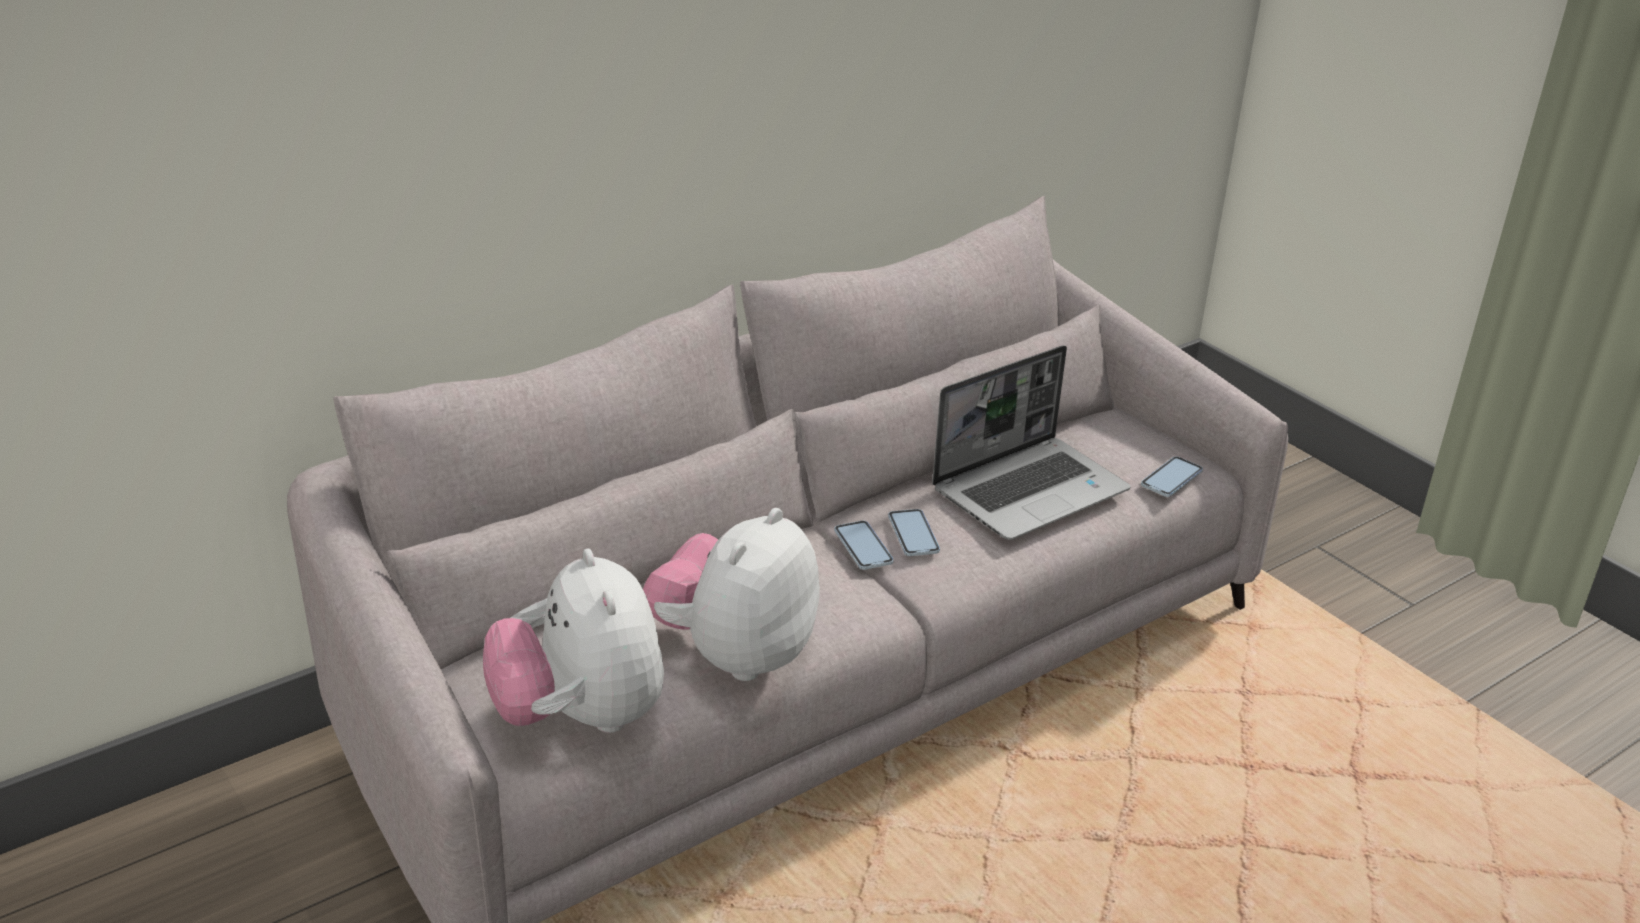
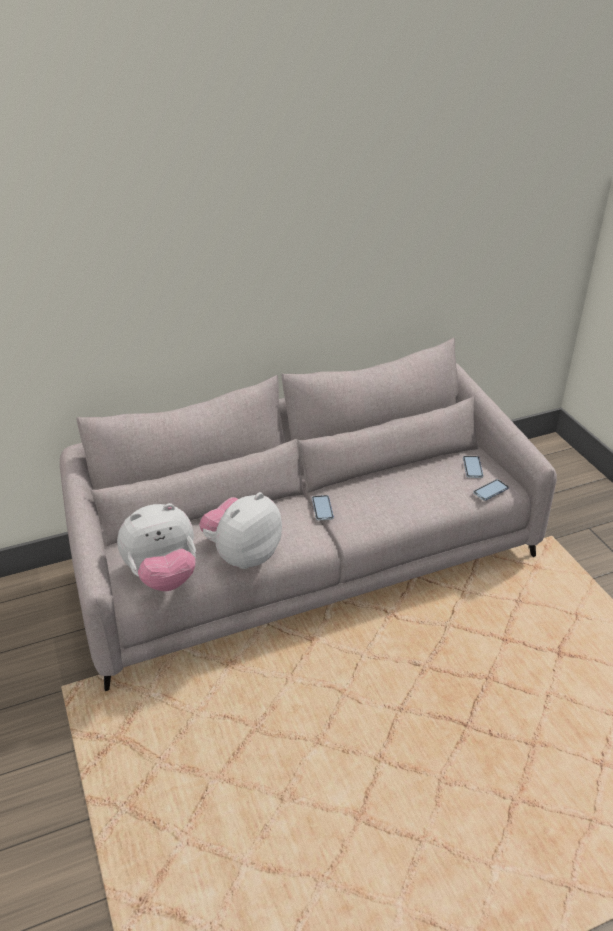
camera: 15 degrees right, 5 degrees up
plush toy [483,549,664,733] -> plush toy turned 105 degrees counterclockwise [117,503,196,591]
phone [888,509,940,556] -> phone moved to [463,456,483,478]
laptop [932,345,1131,540] -> none

